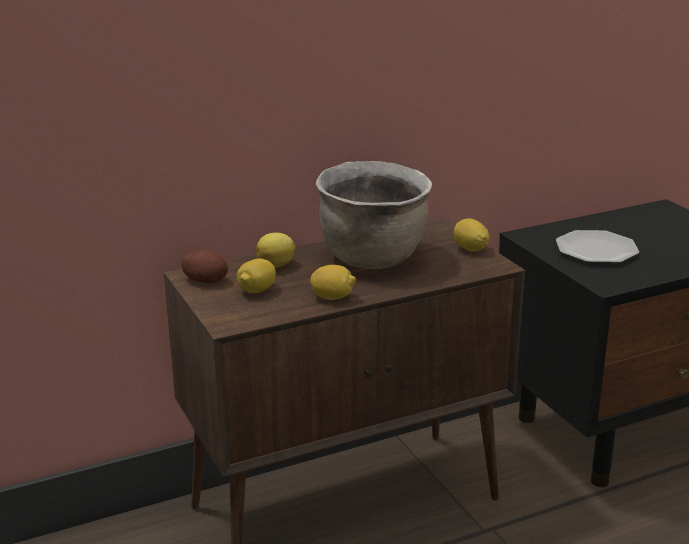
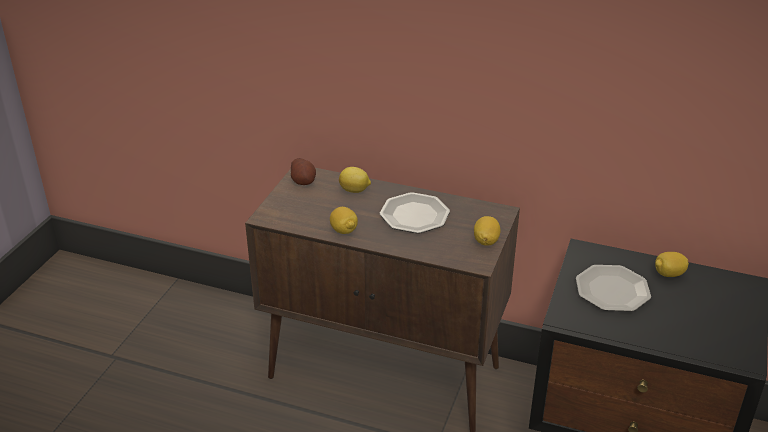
camera: 45 degrees right, 10 degrees up
lemon [237,259,276,293] -> lemon moved to [655,252,689,277]
brown cooking pot [316,161,432,269] -> plate [380,192,450,234]

